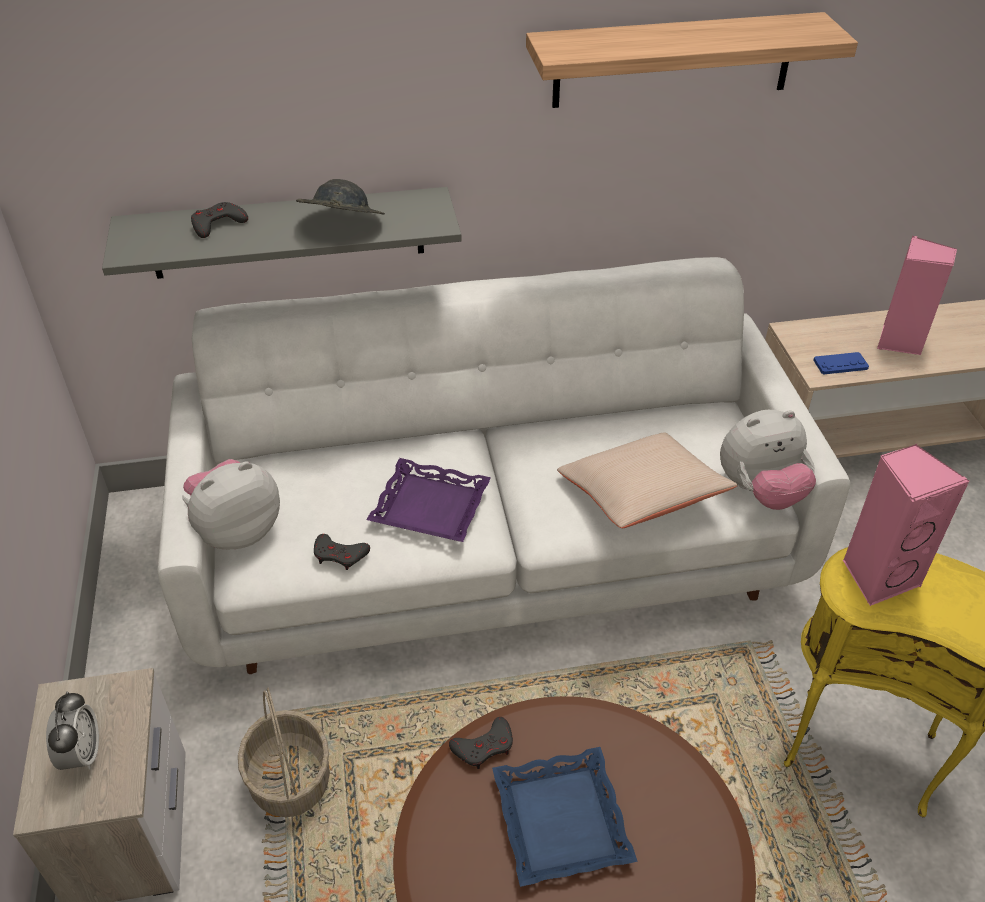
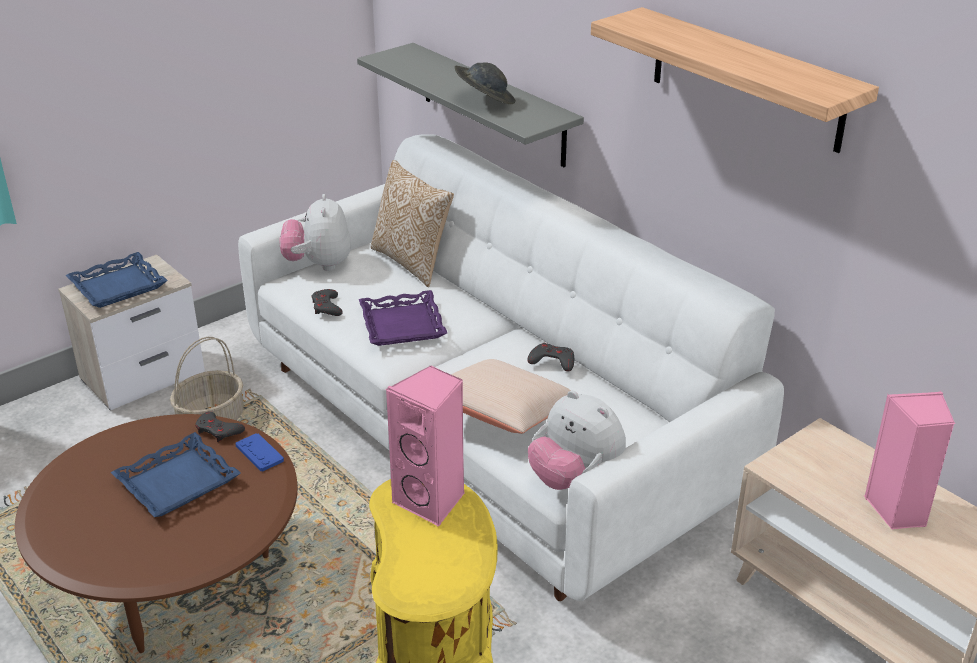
camera: 60 degrees right, 10 degrees down
alarm clock [46,691,99,770] -> blue tray [66,252,168,308]
plush toy [182,459,280,549] -> plush toy turned 120 degrees counterclockwise [279,194,351,271]
grey game controller [191,202,248,238] -> grey game controller moved to [527,343,574,371]
blue game controller [813,352,869,375] -> blue game controller moved to [235,433,284,471]
none -> pillow [370,160,454,287]

